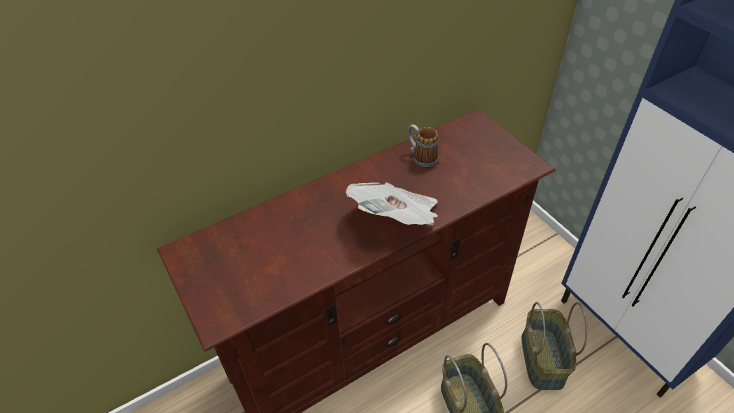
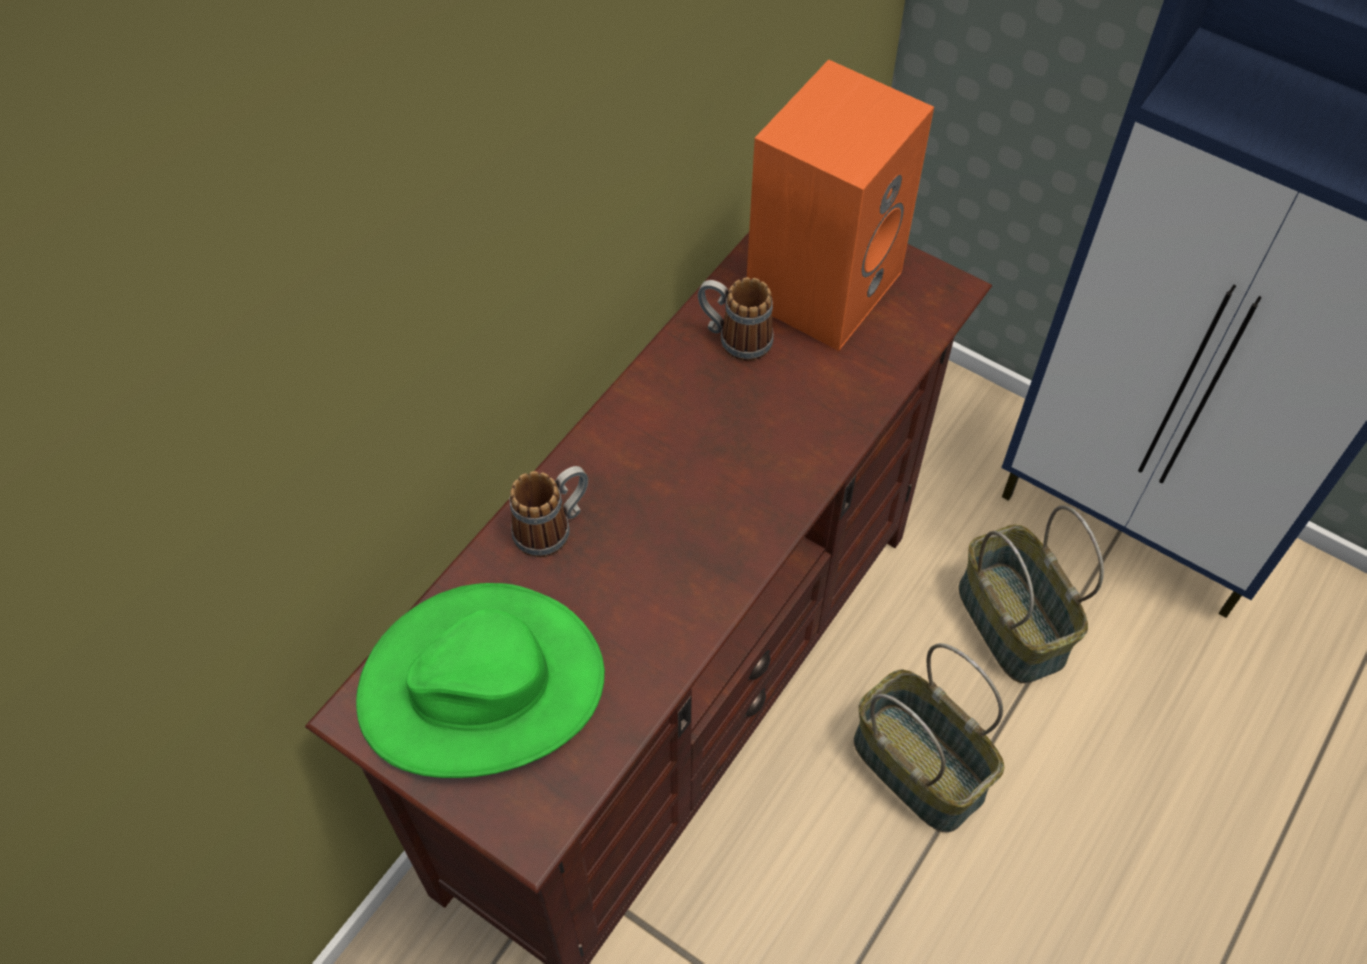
camera: 25 degrees left, 10 degrees up
newspaper [346,183,438,225] -> none
none -> green hat [356,583,605,778]
none -> mug [509,466,588,557]
none -> orange speaker [747,59,934,351]

